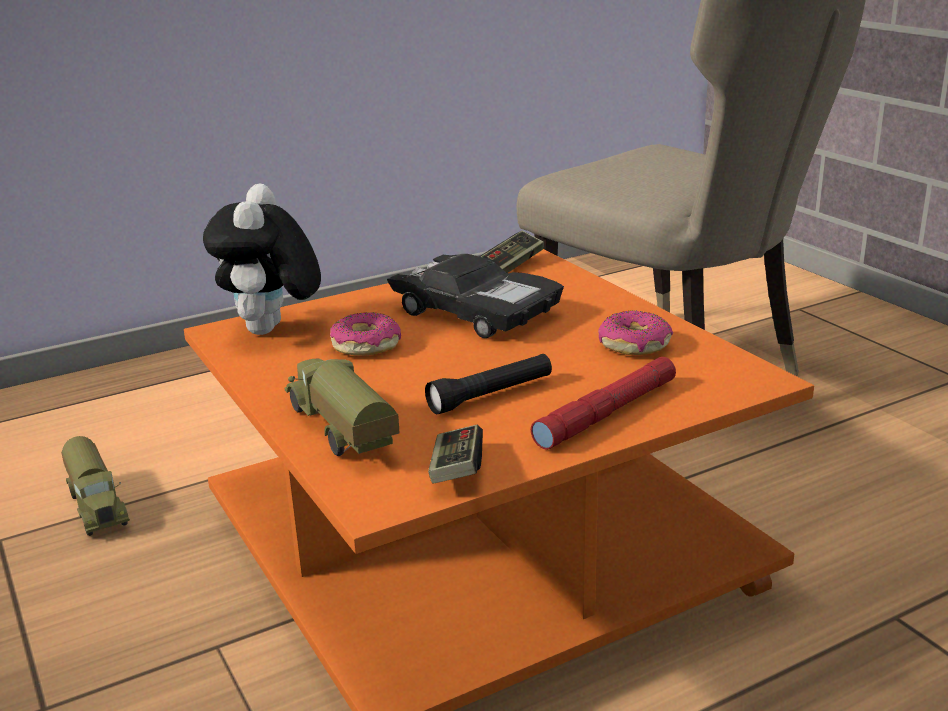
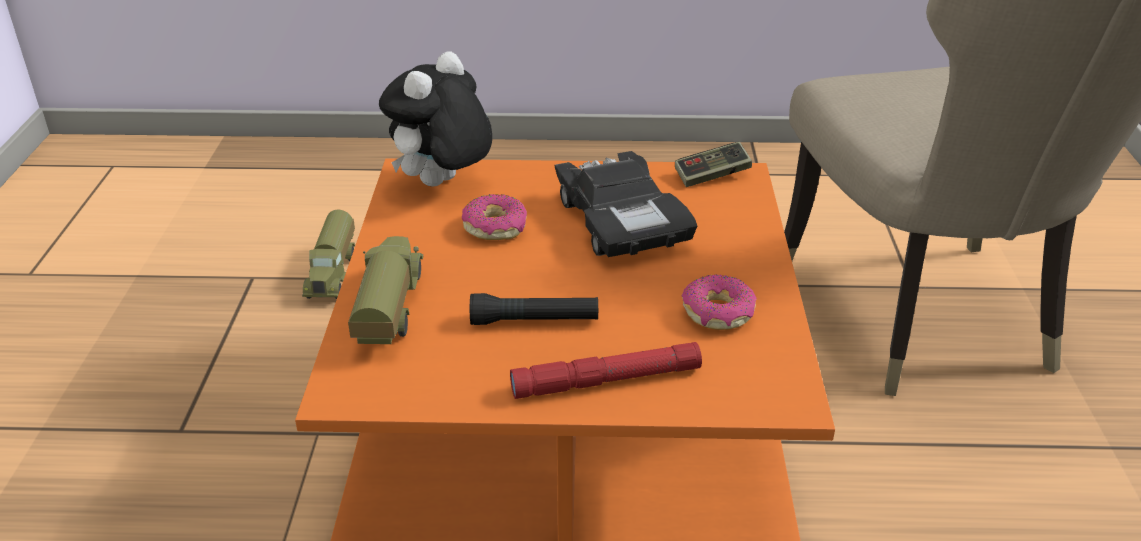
camera: 30 degrees right, 10 degrees up
game controller [428,425,483,484] -> none

